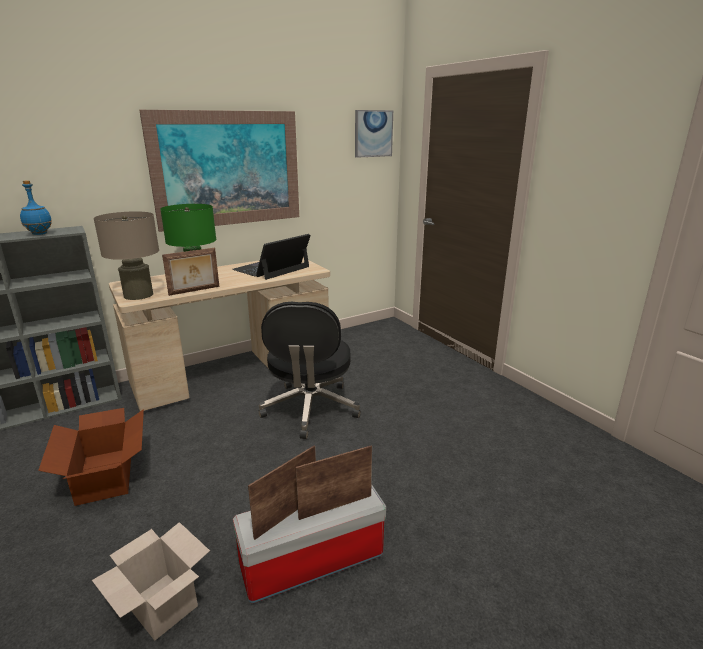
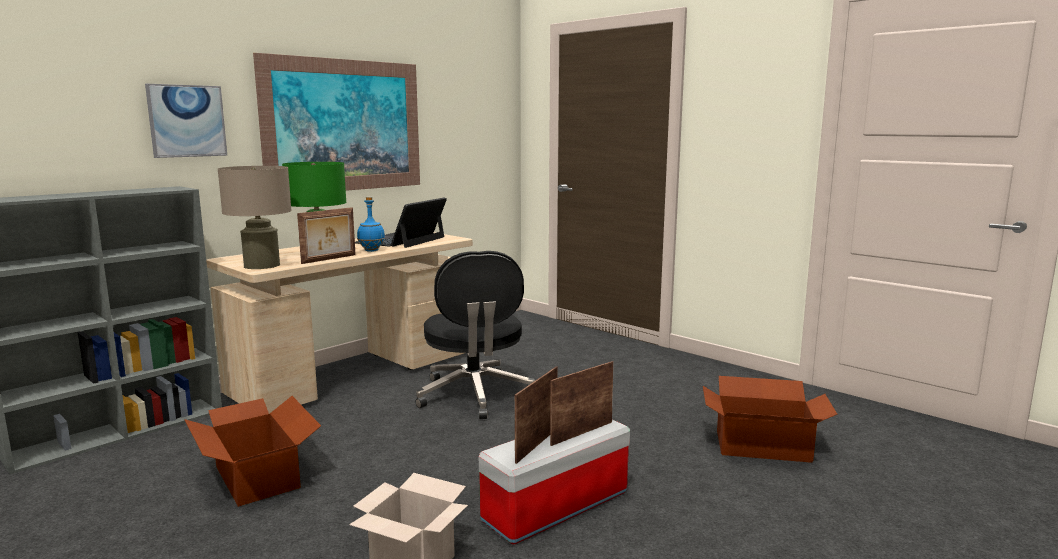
camera: 15 degrees left, 10 degrees down
blue bottle [20,180,52,235] -> blue bottle moved to [357,197,385,252]
picture [355,110,393,158] -> picture moved to [145,84,227,158]
none -> cardboard box [703,376,837,463]

